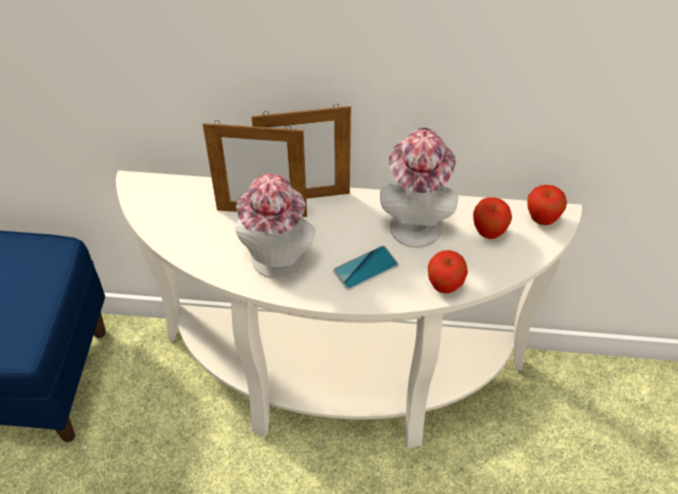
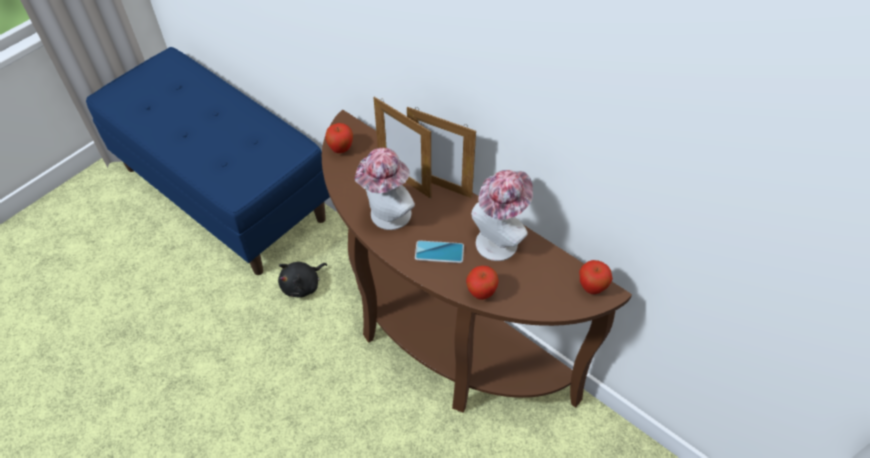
camera: 35 degrees right, 0 degrees up
white console table [116,170,582,449] -> brown console table [322,110,632,413]
apple [473,197,512,239] -> apple moved to [325,123,353,153]
none -> black plush toy [278,262,327,298]

